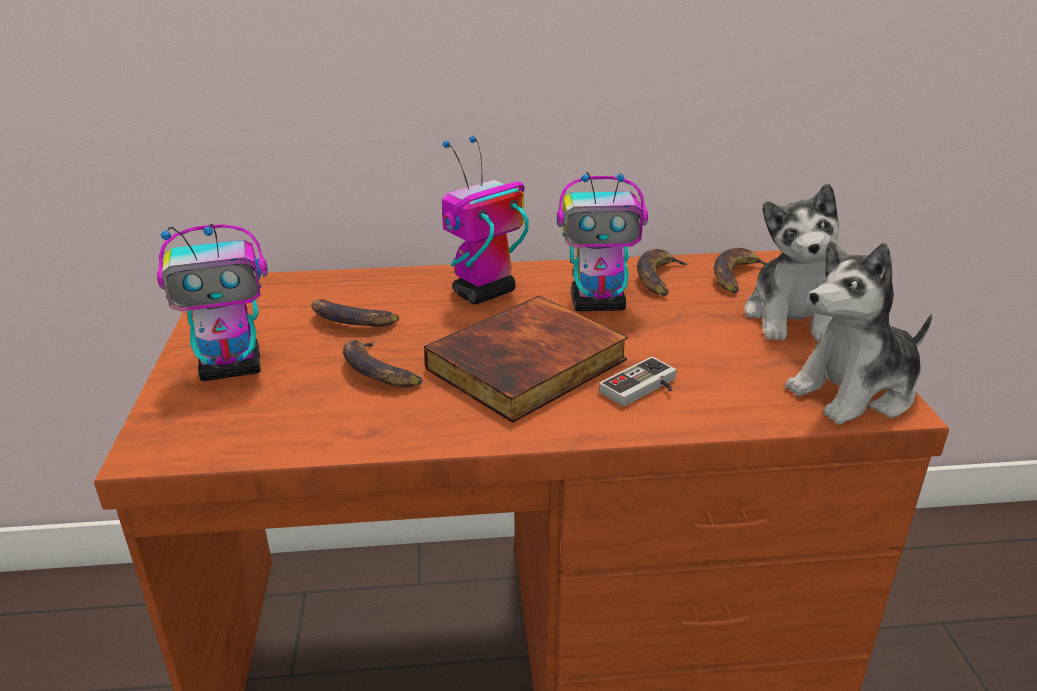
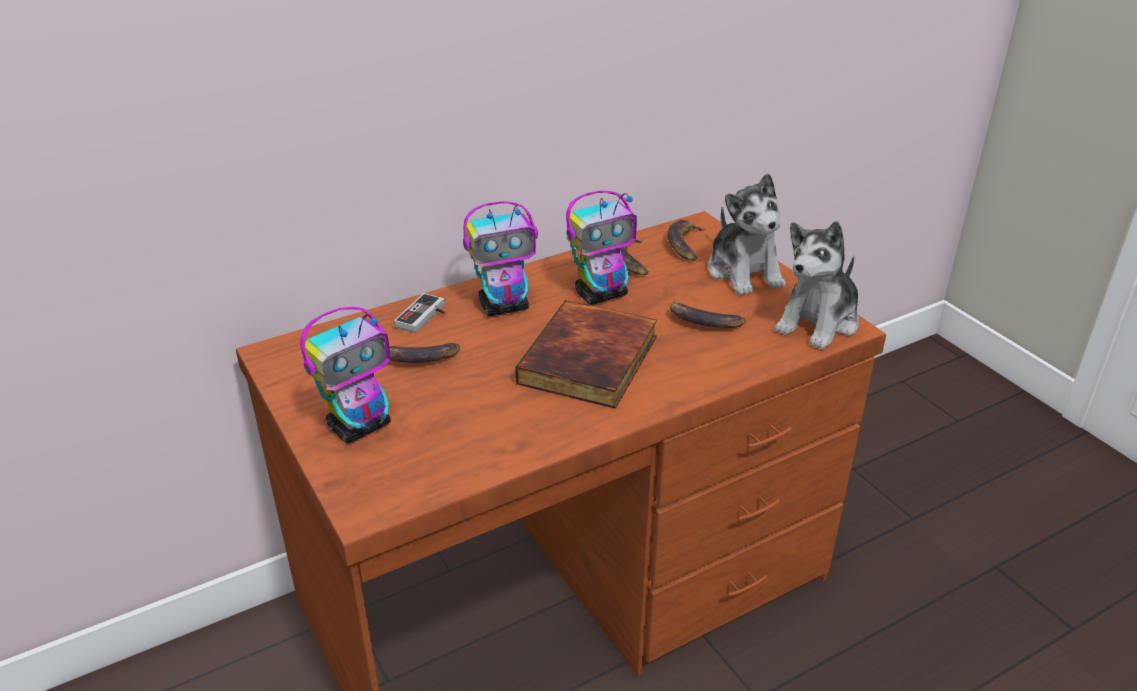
camera: 25 degrees left, 5 degrees up
banana [343,340,423,387] -> banana moved to [670,301,745,328]
toy robot [442,136,529,304] -> toy robot turned 135 degrees counterclockwise [463,201,538,316]
game controller [599,357,676,407] -> game controller moved to [394,293,446,333]

